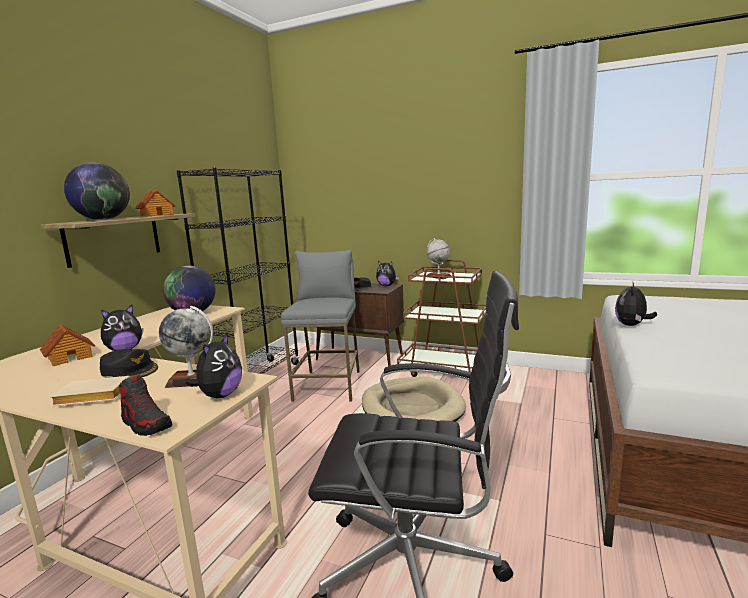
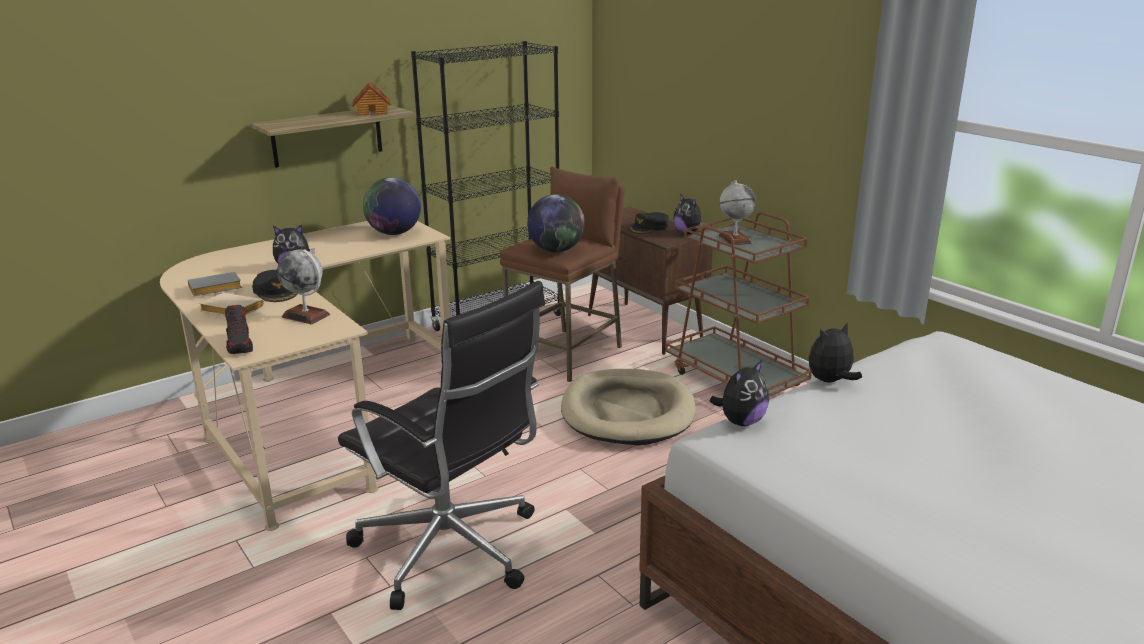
camera: 30 degrees right, 10 degrees up
toy house [40,324,95,366] -> none
globe [64,162,130,220] -> globe moved to [527,194,585,252]
plush toy [186,332,242,398] -> plush toy moved to [710,360,769,426]
grey stool [281,250,360,402] -> brown stool [500,167,625,382]
none -> grey book [188,272,242,296]

